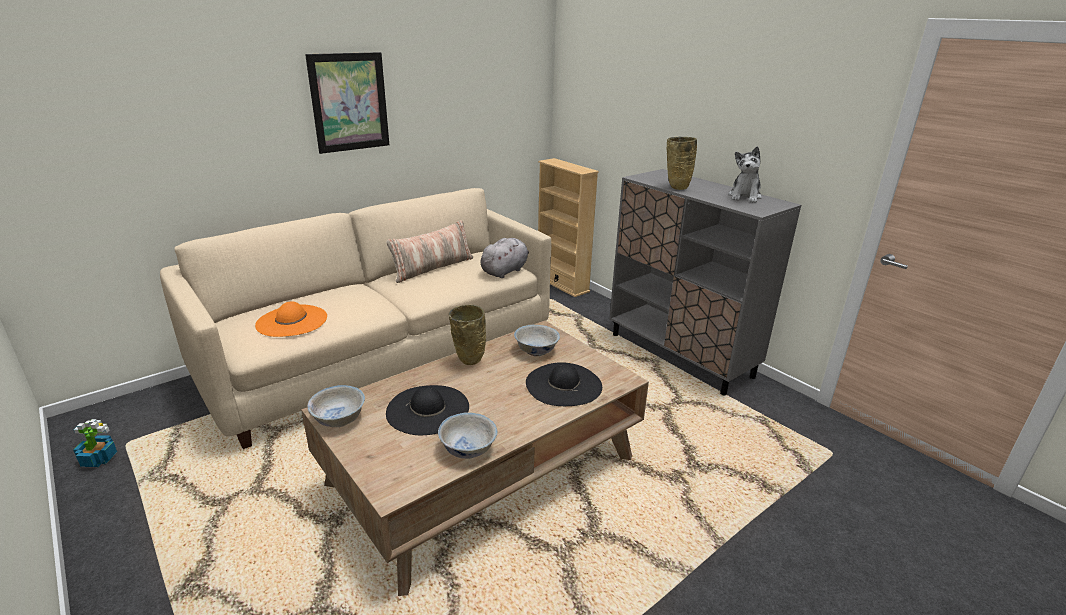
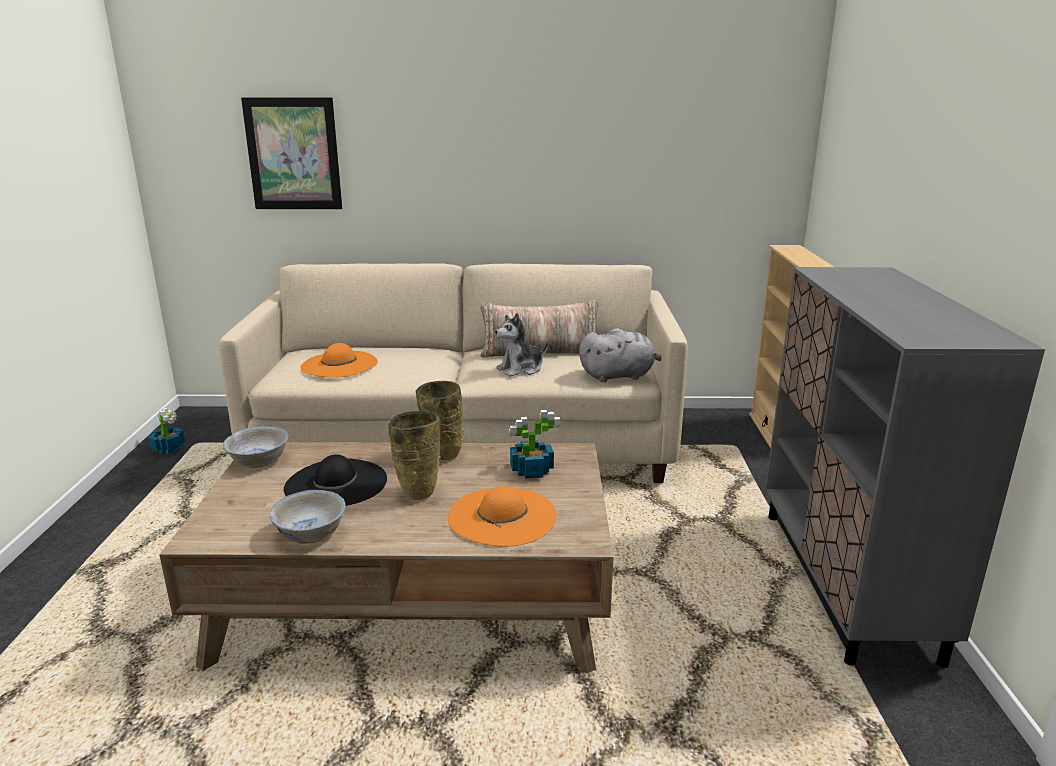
camera: 40 degrees right, 5 degrees down
picture [305,52,389,154] -> picture moved to [241,97,342,209]
white bowl [514,325,560,356] -> potted plant [509,410,560,479]
black hat [526,362,602,406] -> orange hat [448,486,557,547]
beige vase [667,137,697,190] -> beige vase moved to [388,411,441,500]
plush toy [728,146,762,203] -> plush toy moved to [495,313,548,377]

